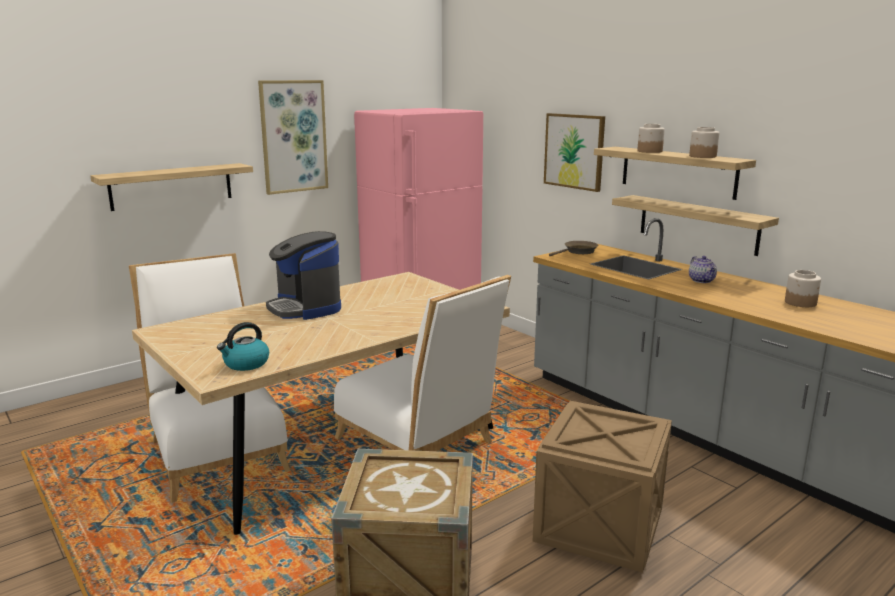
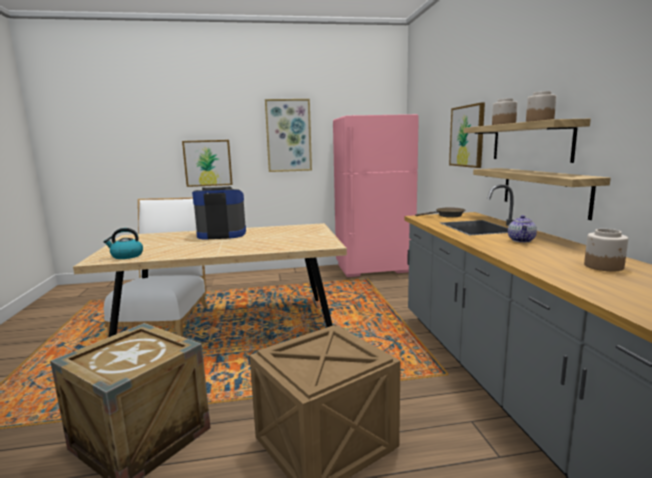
camera: 30 degrees right, 5 degrees down
shelf [90,163,253,211] -> picture [182,140,233,187]
coffee machine [266,231,341,320] -> coffee machine turned 90 degrees clockwise [192,186,246,240]
white chair [334,275,511,451] -> none

